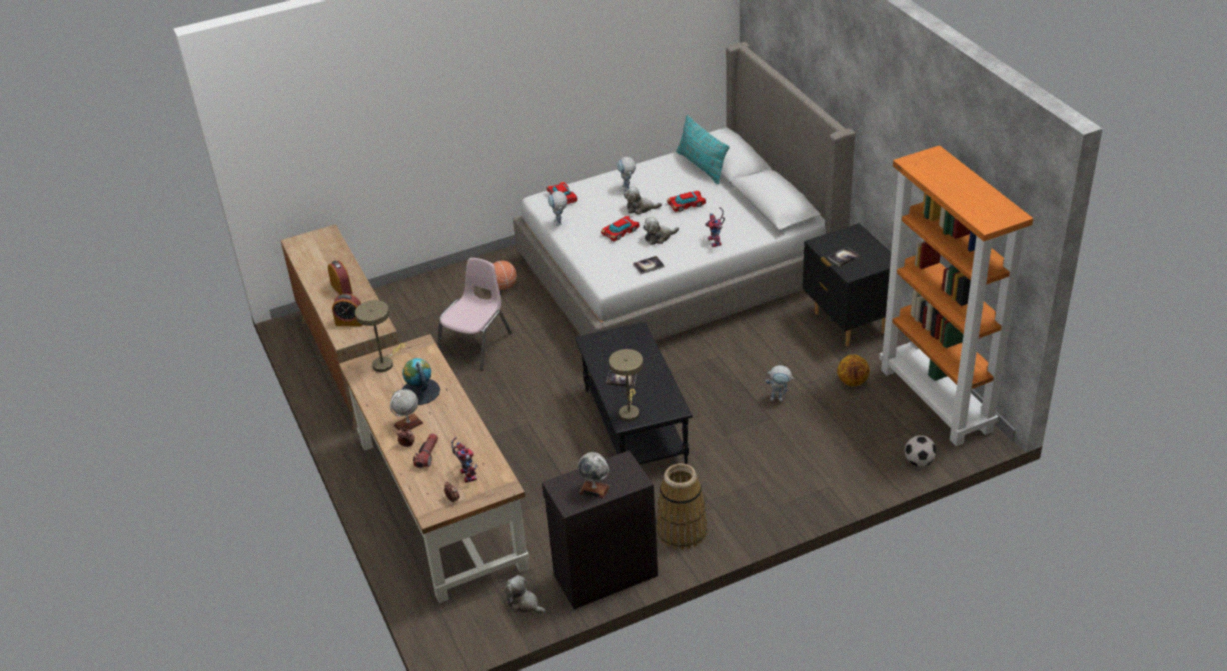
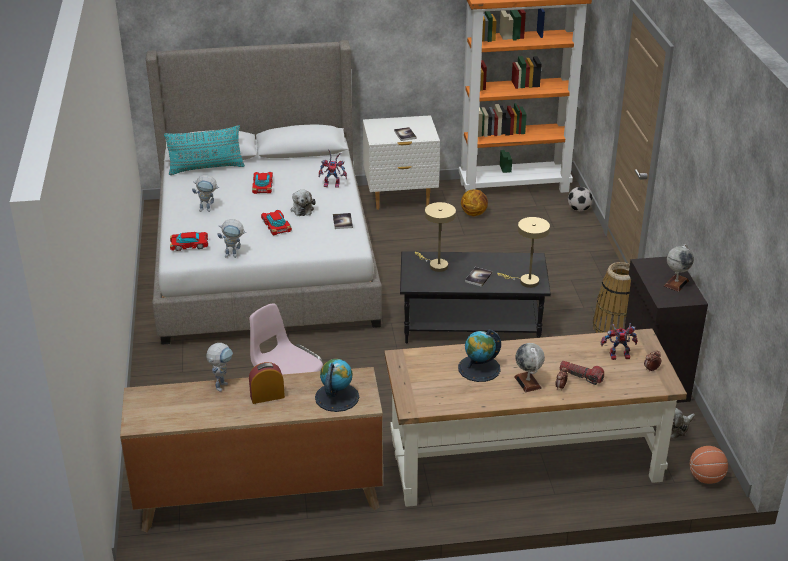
camera: 75 degrees left, 5 degrees down
alarm clock [332,294,363,327] -> globe [315,359,359,412]
beige table lamp [355,300,405,372] -> beige table lamp moved to [415,202,456,272]
basketball [493,261,517,290] -> basketball moved to [690,446,728,484]
plush toy [624,186,662,215] -> none
toy robot [766,365,795,401] -> toy robot moved to [206,343,233,392]
black nightstand [803,223,891,346] -> white nightstand [363,115,440,210]

